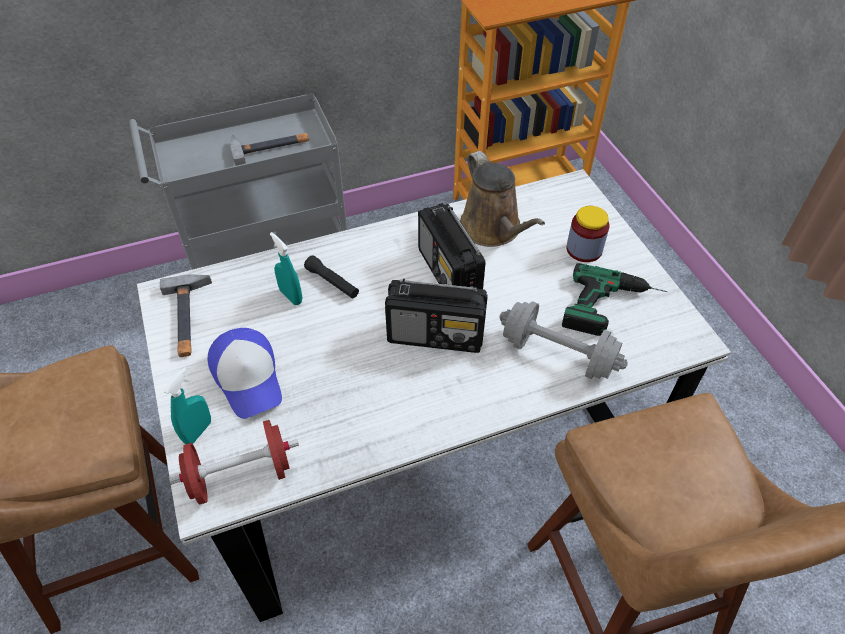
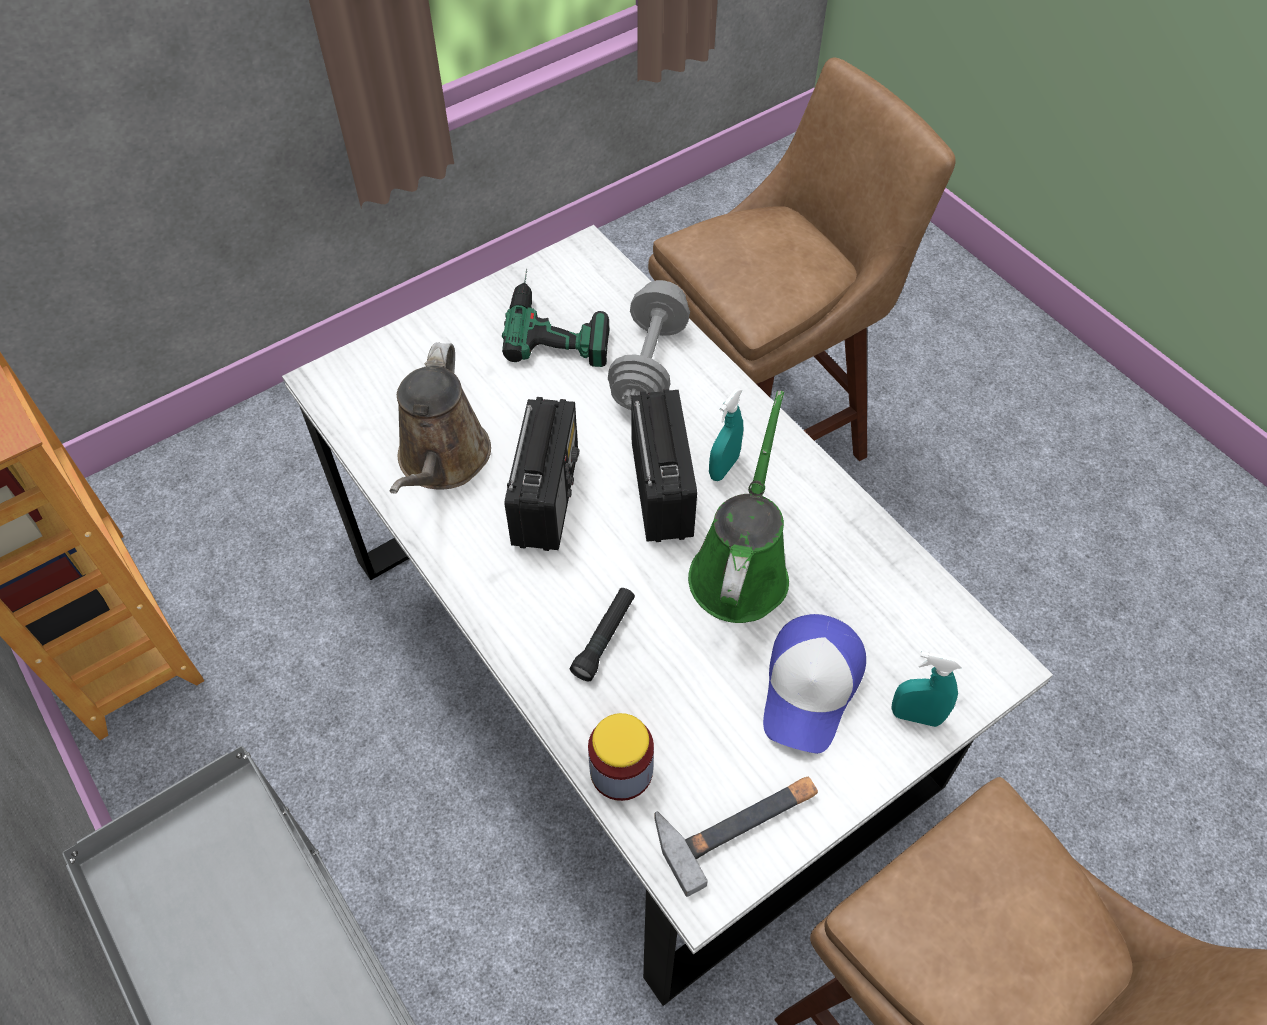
camera: 105 degrees left, 5 degrees up
red dumbbell [169,420,299,505] -> none
cap [208,328,282,419] -> cap turned 150 degrees clockwise [763,614,866,754]
hammer [230,133,309,166] -> none
turquoise spray bottle [270,232,302,305] -> turquoise spray bottle moved to [709,388,743,481]
radio [418,203,486,289] -> radio turned 45 degrees counterclockwise [505,397,579,551]
brown watering can [460,151,545,247] -> brown watering can turned 135 degrees clockwise [390,342,491,494]
jar [566,206,610,262] -> jar moved to [588,713,654,801]
none -> green watering can [688,391,789,623]

